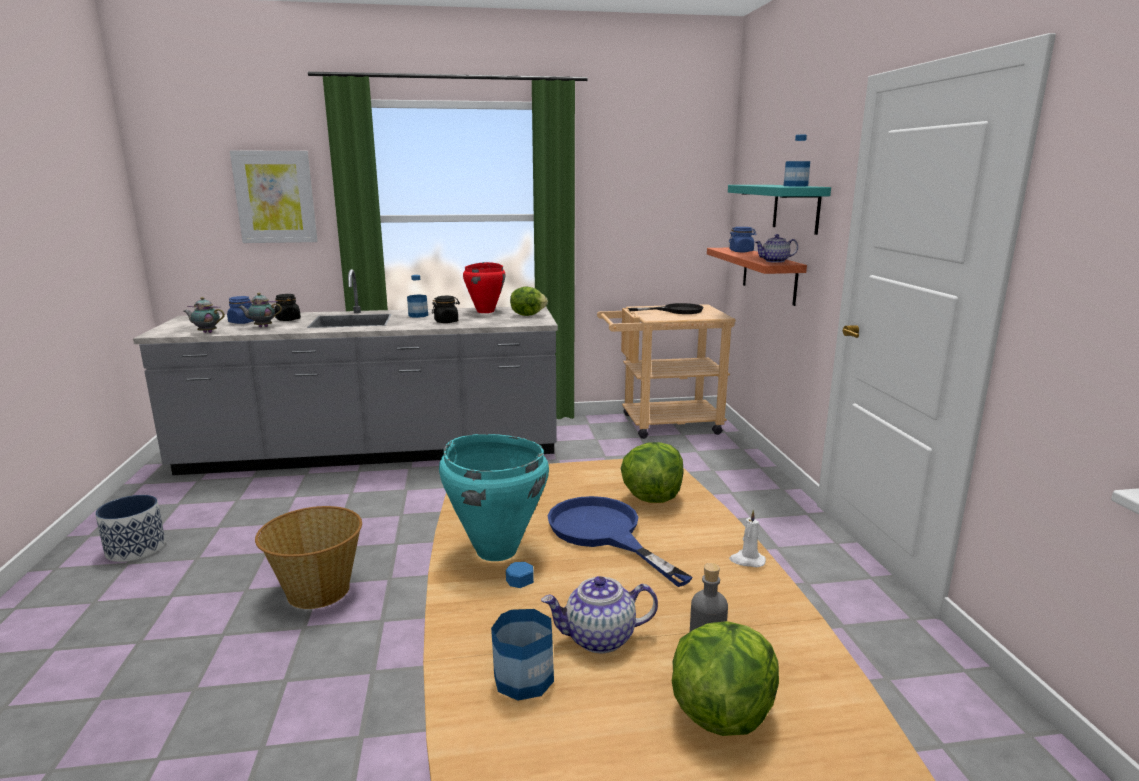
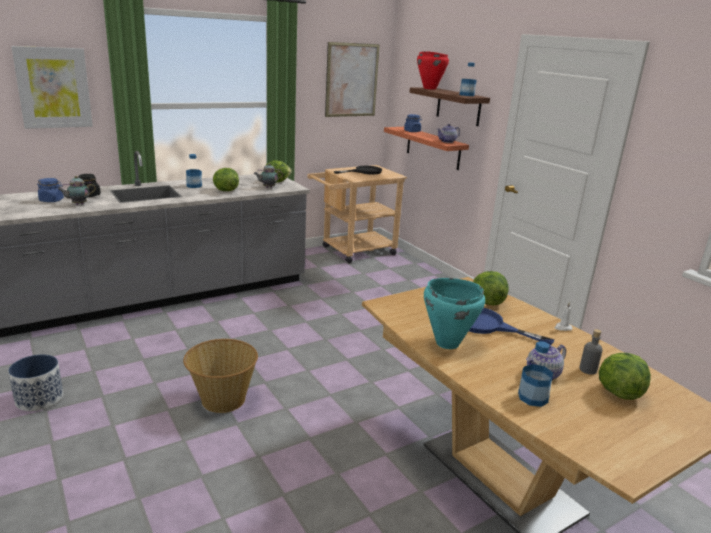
camera: 25 degrees left, 5 degrees up
teapot [183,297,225,333] -> teapot moved to [254,163,283,188]
black jar [432,296,460,323] -> lettuce [213,168,239,191]
red cooking pot [463,262,506,313] -> red cooking pot moved to [417,51,449,90]
turquoise shelf [728,185,831,235] -> brown shelf [409,88,490,126]
none -> picture [325,42,380,117]

